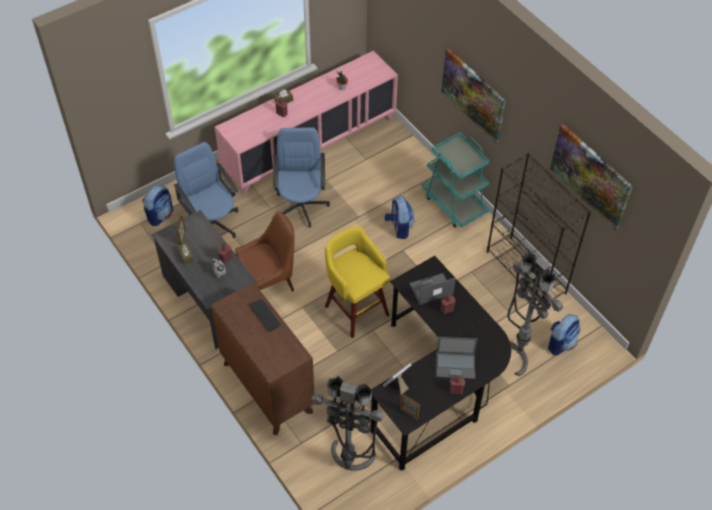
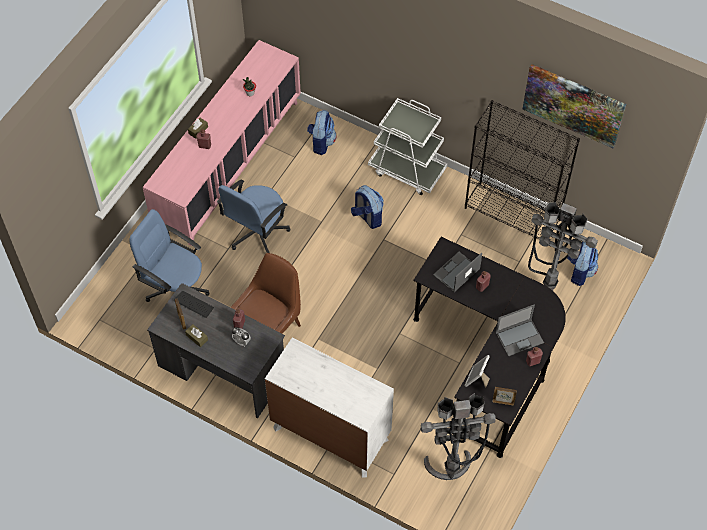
camera: 25 degrees left, 5 degrees up
backpack [142,185,173,226] -> backpack moved to [307,110,337,155]
brown dresser [211,282,315,435] -> white dresser [265,338,394,478]
keyboard [249,299,281,332] -> keyboard moved to [174,291,214,318]
blue office chair [273,127,330,228] -> blue office chair turned 120 degrees counterclockwise [217,180,291,253]
yellow stool [325,227,390,338] -> none
turquoise cart [422,132,489,227] -> white cart [368,98,447,195]
picture [441,47,506,144] -> none

